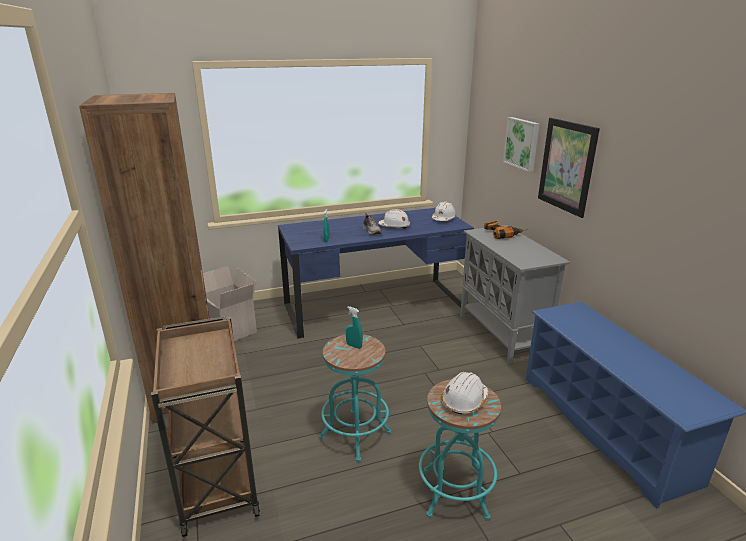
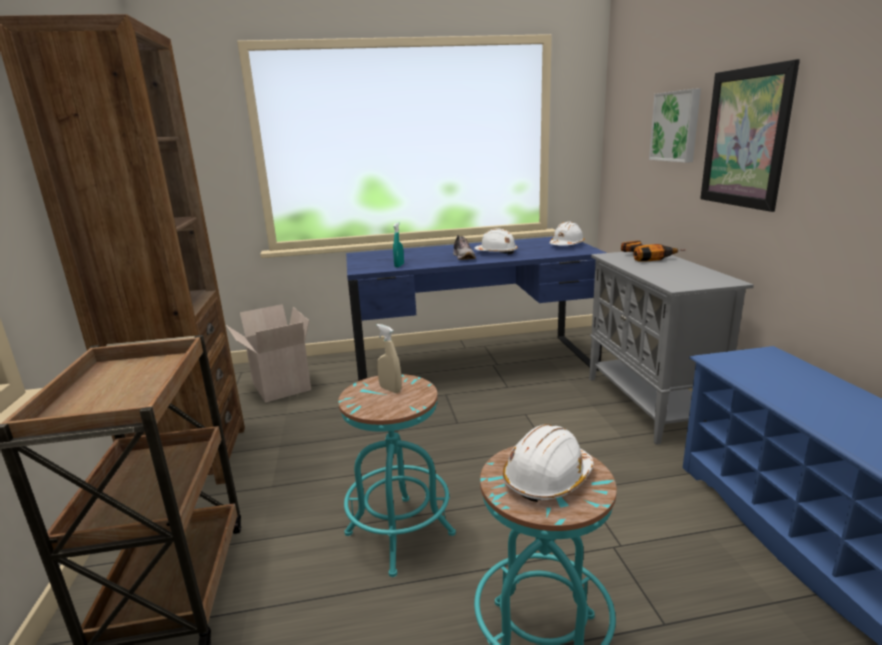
camera: 10 degrees right, 5 degrees down
turquoise spray bottle [346,306,363,349] -> beige spray bottle [376,324,402,393]

